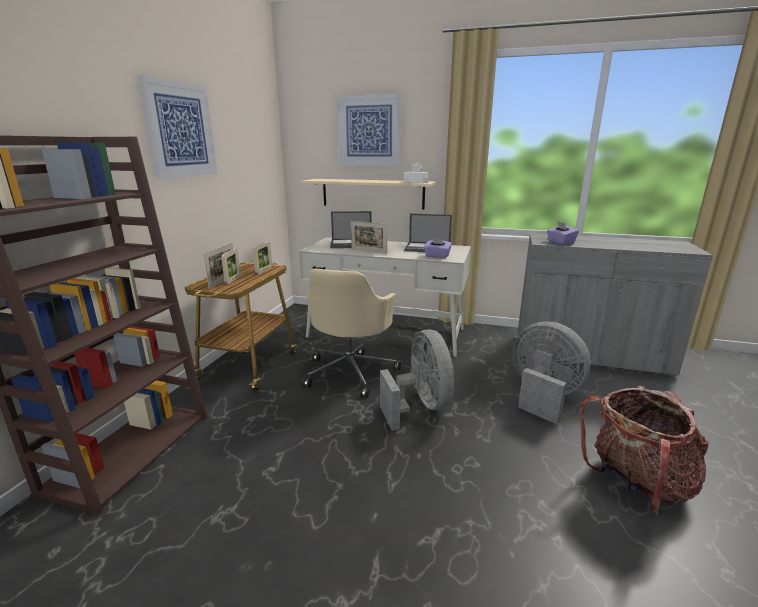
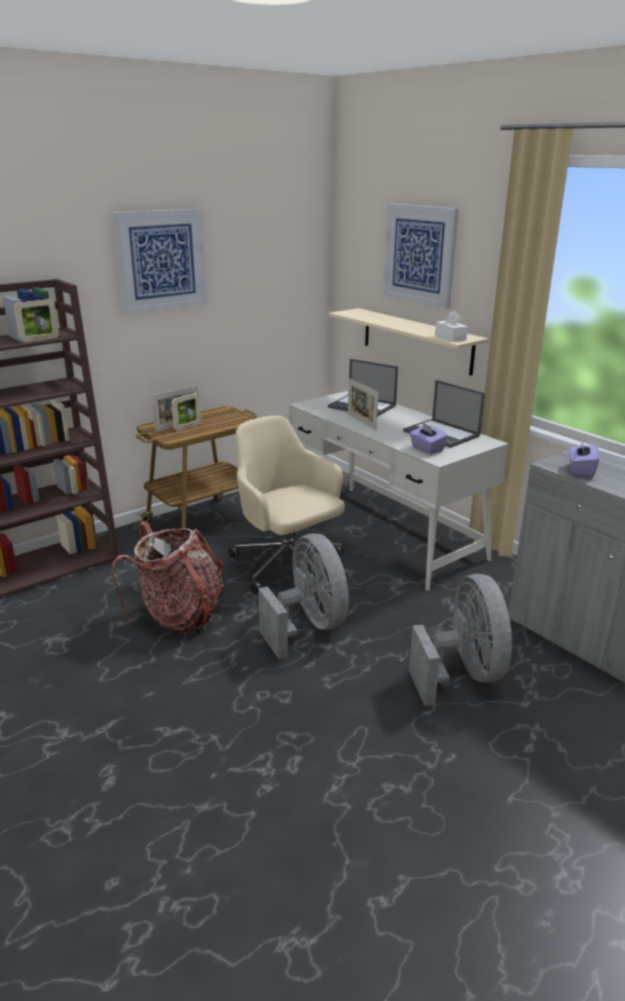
camera: 35 degrees right, 5 degrees up
picture frame [253,242,272,274] -> picture frame moved to [14,299,59,342]
beige office chair [303,268,401,398] -> beige office chair turned 90 degrees clockwise [228,416,345,593]
grey fan [380,330,454,431] -> grey fan turned 45 degrees counterclockwise [258,533,349,659]
backpack [580,386,709,515] -> backpack moved to [111,521,224,635]

